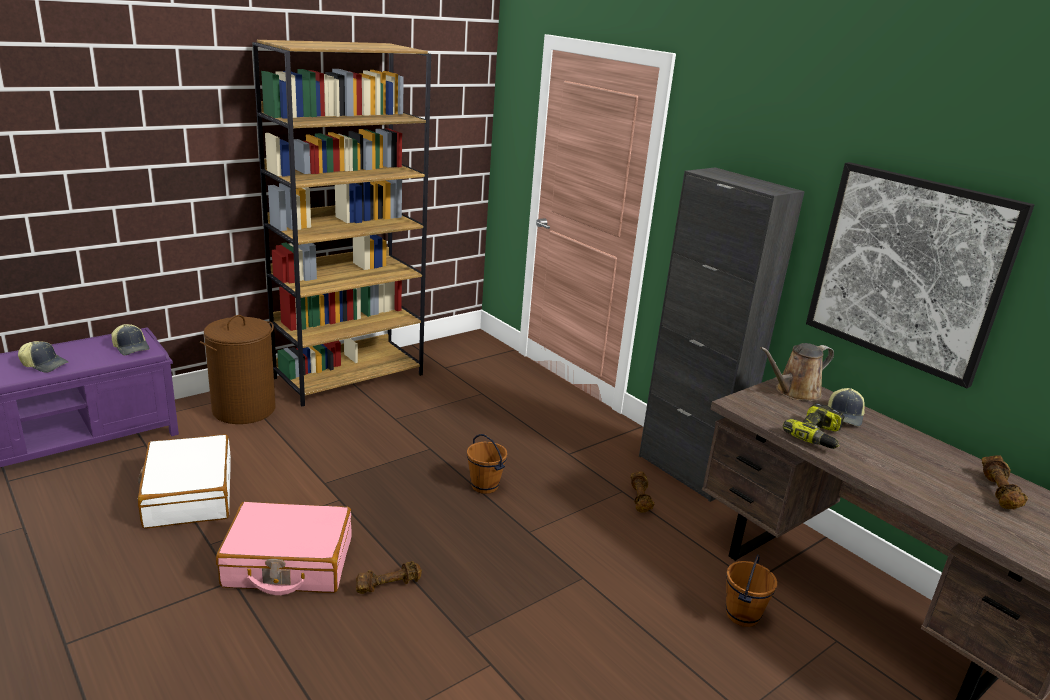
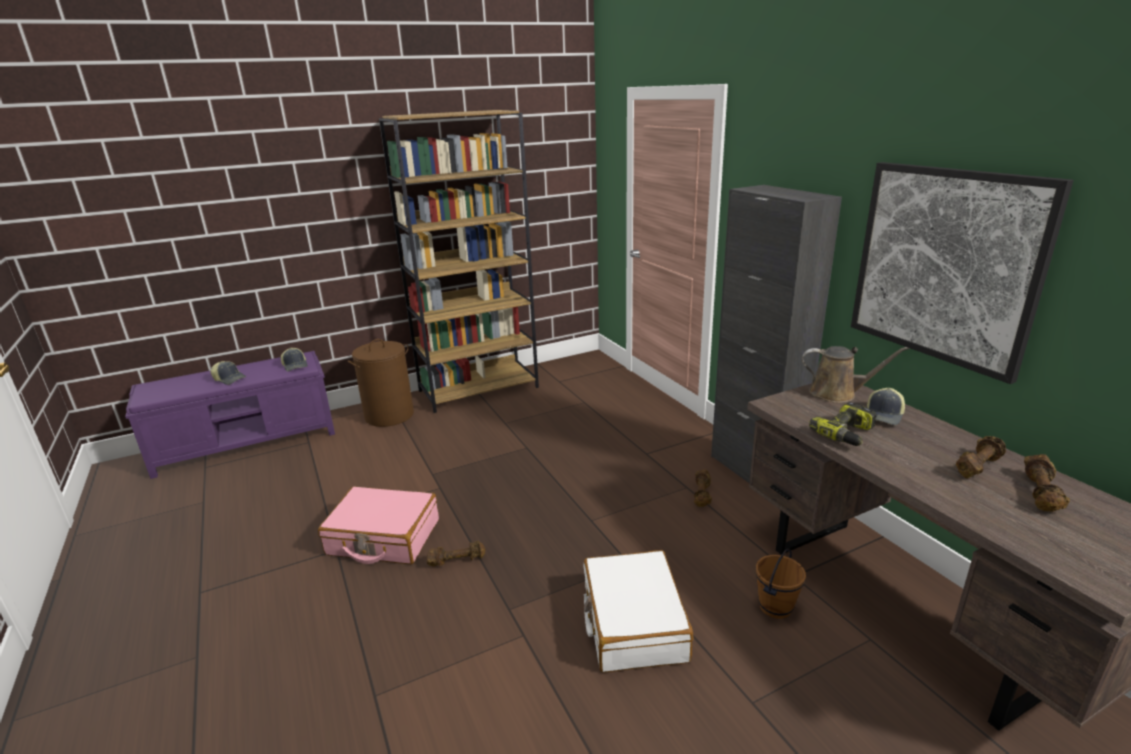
camera: 15 degrees right, 0 degrees up
white suitcase [138,434,231,529] -> white suitcase moved to [583,550,693,673]
brown bucket [467,434,507,494] -> none
brown watering can [760,343,834,401] -> brown watering can turned 150 degrees counterclockwise [802,346,910,403]
none -> brown dumbbell [956,436,1006,479]

